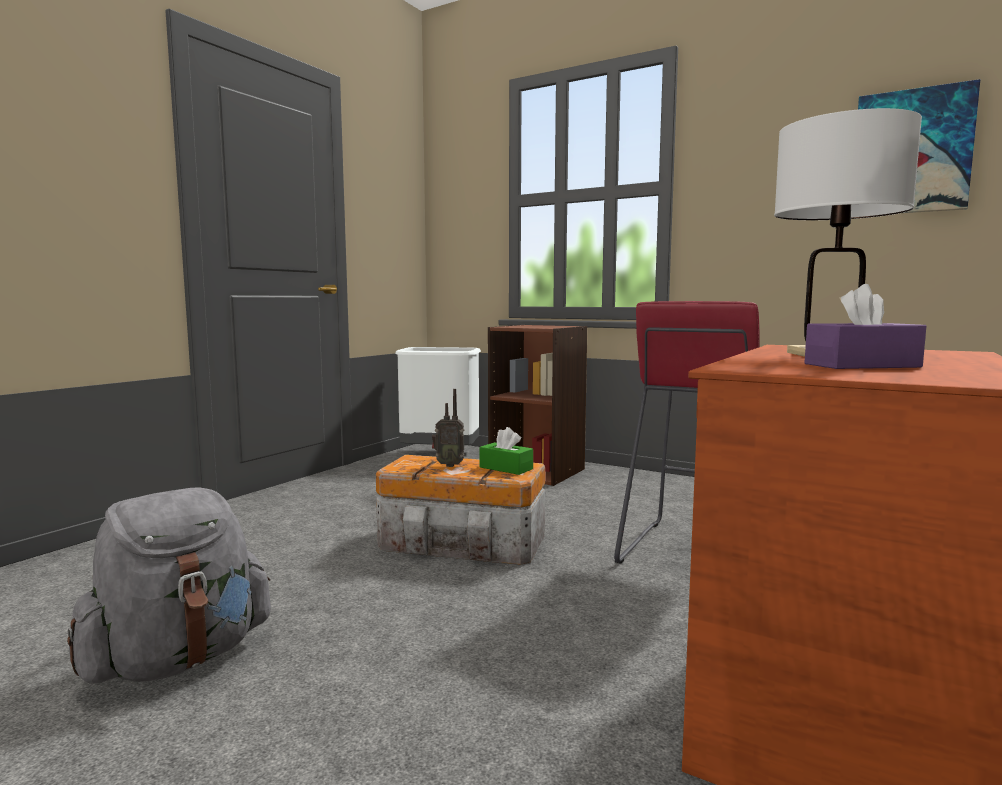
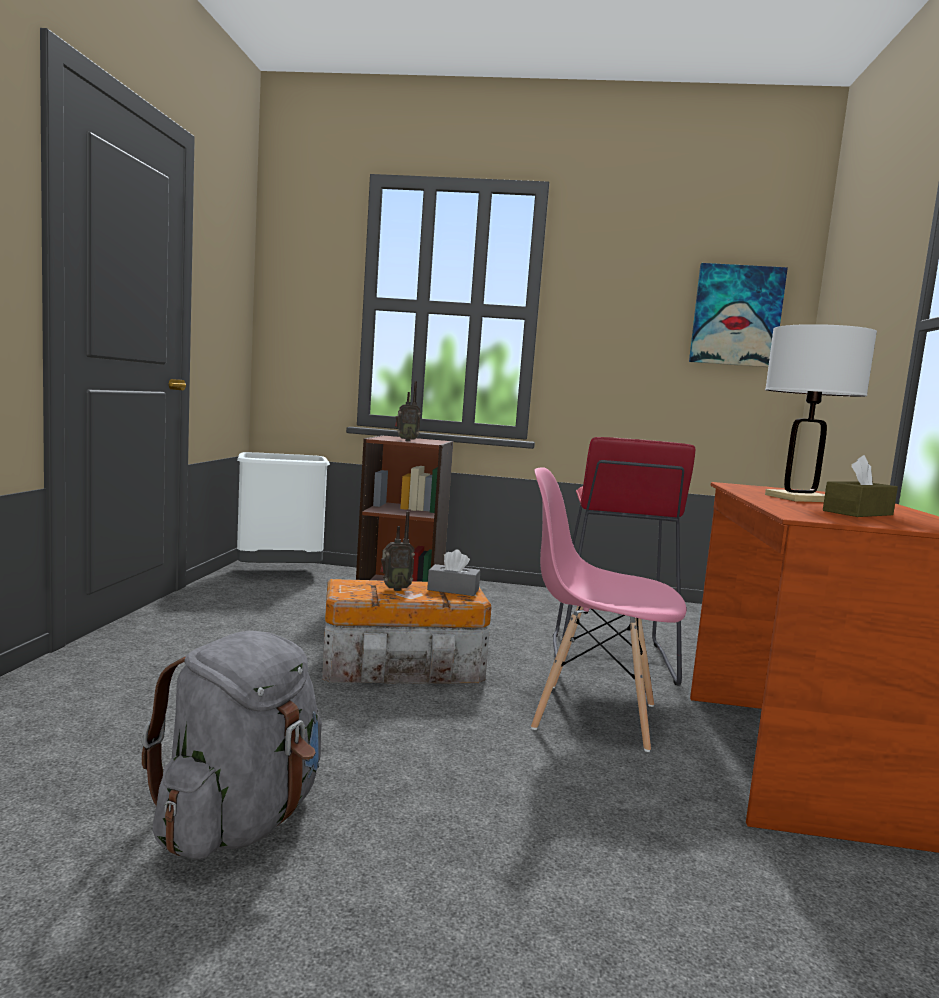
camera: 25 degrees left, 0 degrees up
green tissue box [479,427,533,475] -> grey tissue box [427,549,480,596]
purple tissue box [804,284,927,369] -> brown tissue box [823,455,898,517]
none -> radio [395,381,421,441]
none -> pink chair [531,467,687,752]

